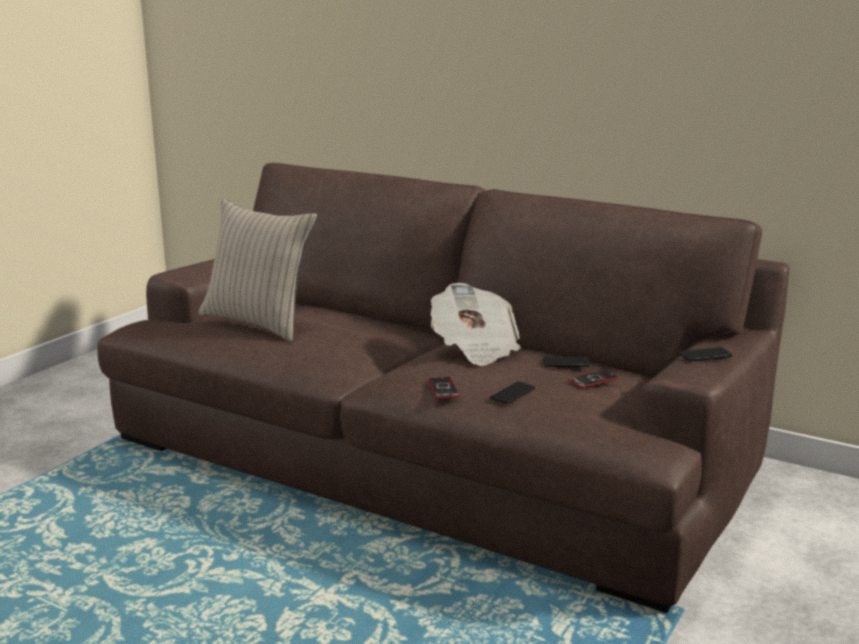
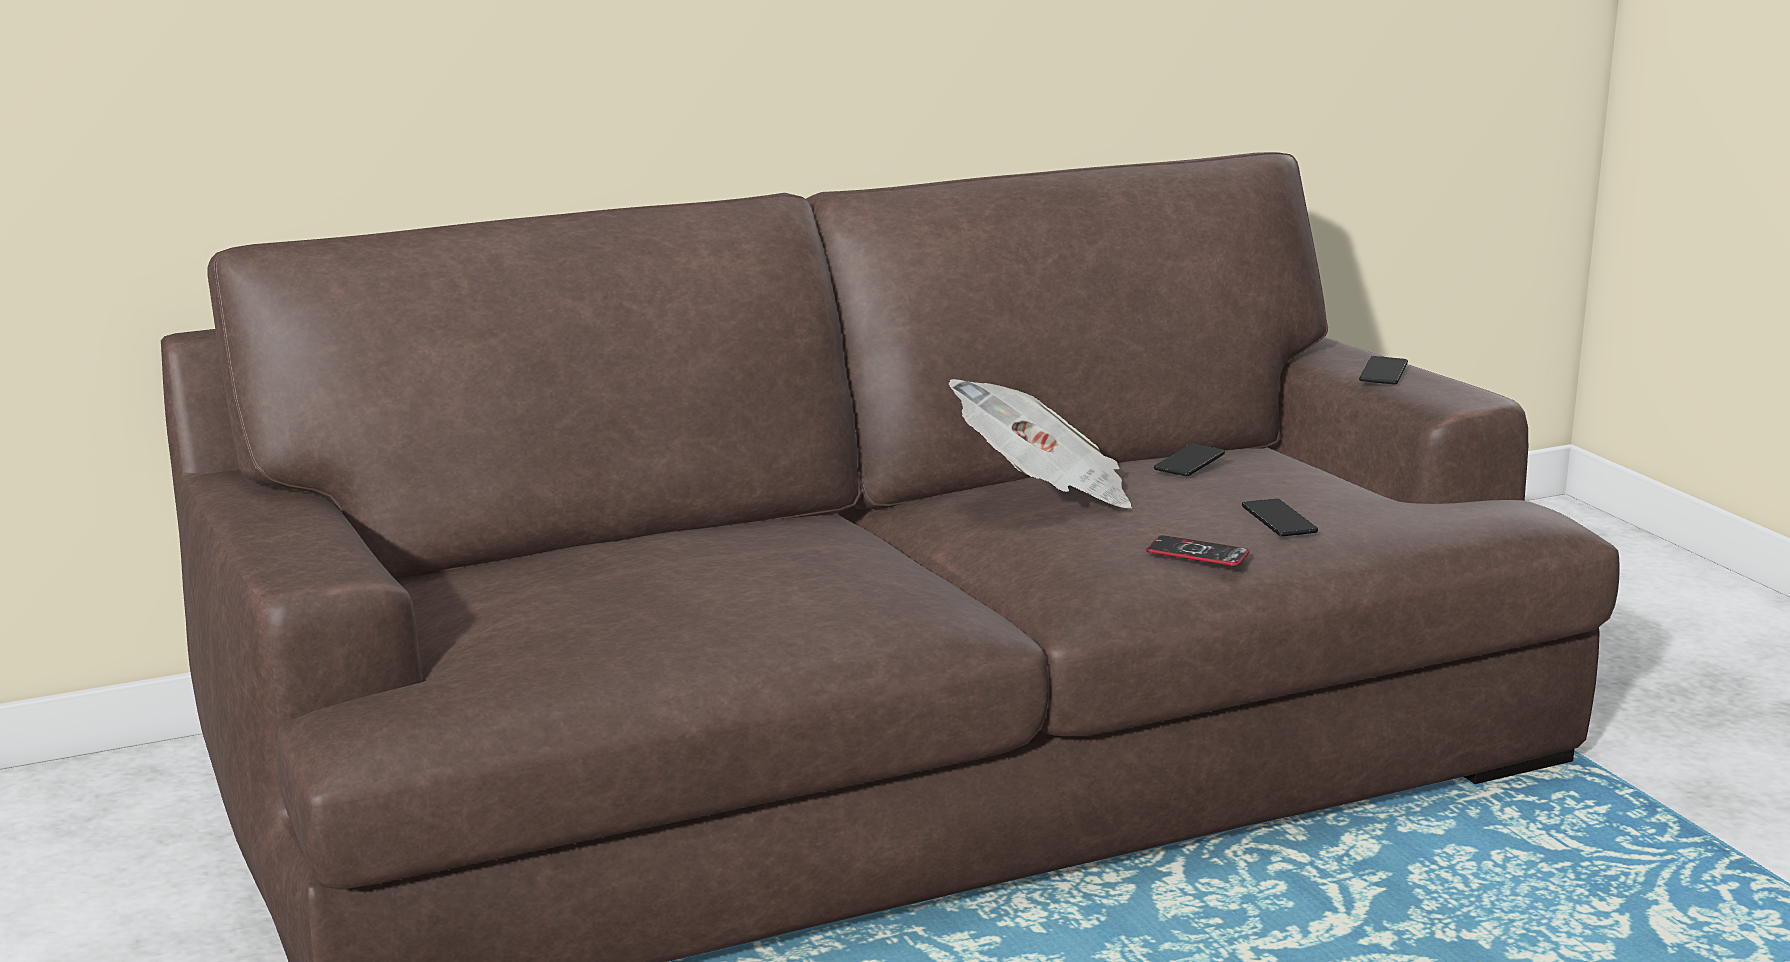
camera: 55 degrees left, 0 degrees up
beige pillow [198,199,318,342] -> none
phone [568,370,618,388] -> none

